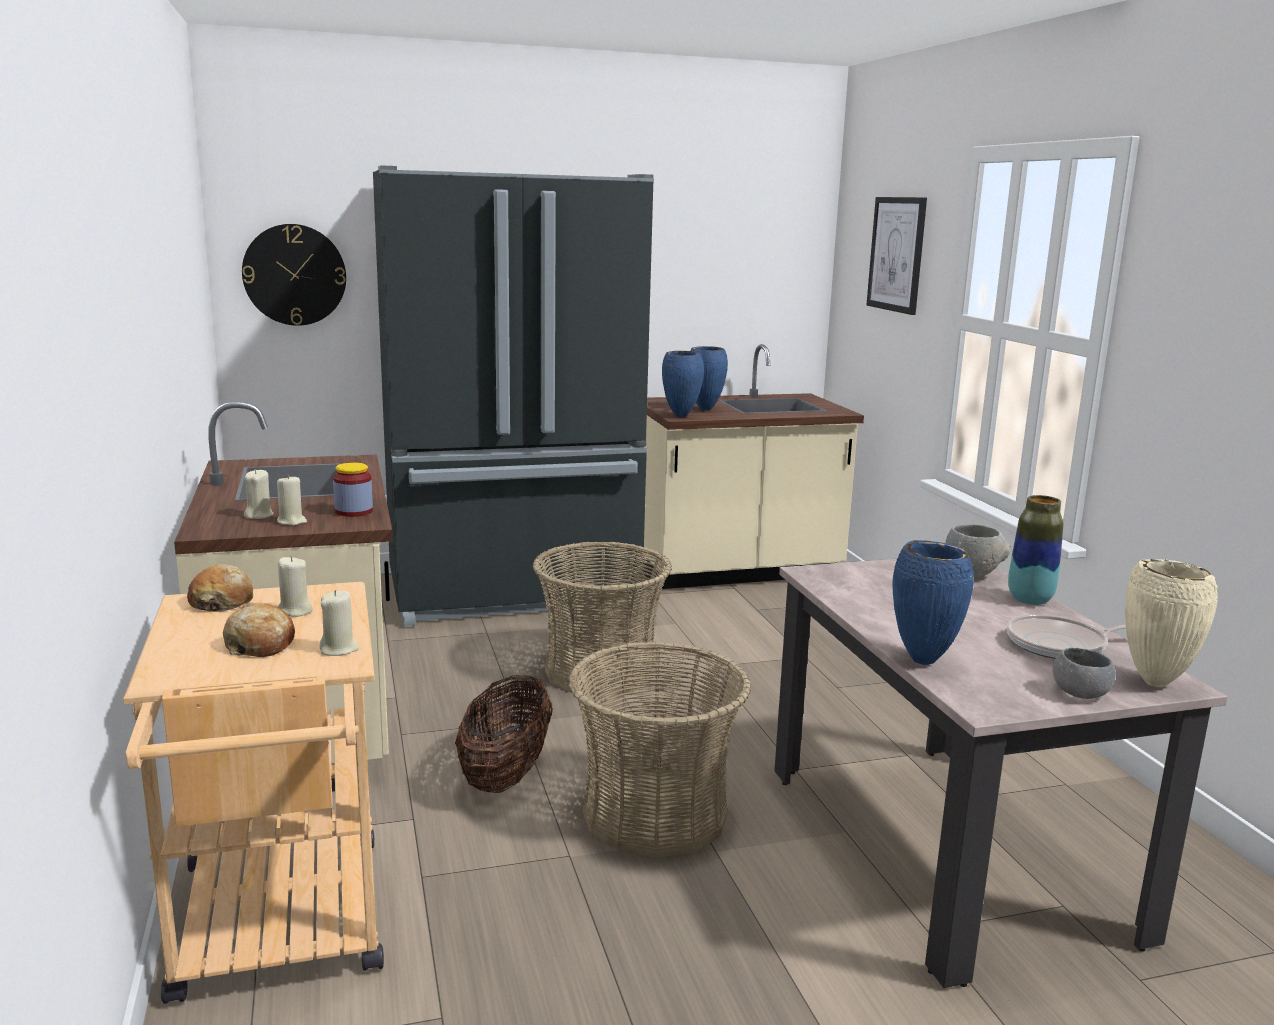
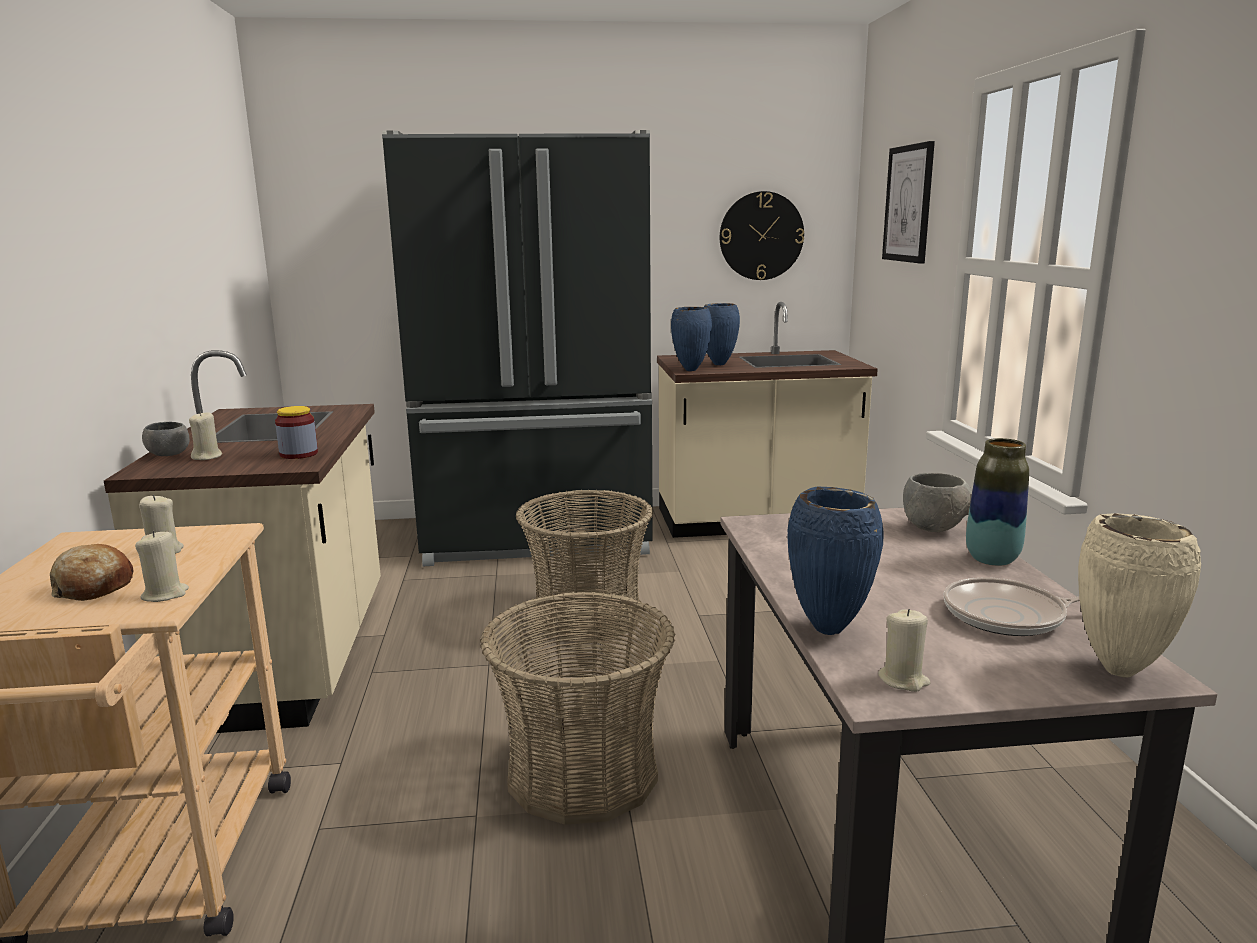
camera: 10 degrees right, 0 degrees up
bread [187,564,253,612] -> none
wall clock [242,224,346,326] -> wall clock moved to [720,191,804,280]
beige candle [277,474,307,526] -> beige candle moved to [878,609,930,692]
basket [455,675,553,793] -> none
grey bowl [1052,648,1116,699] -> grey bowl moved to [142,422,190,456]

